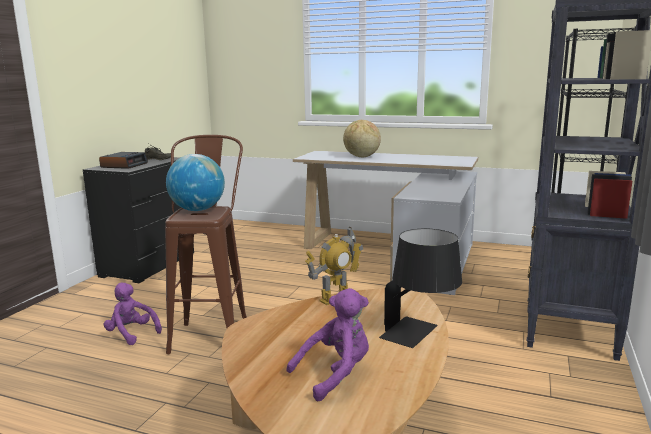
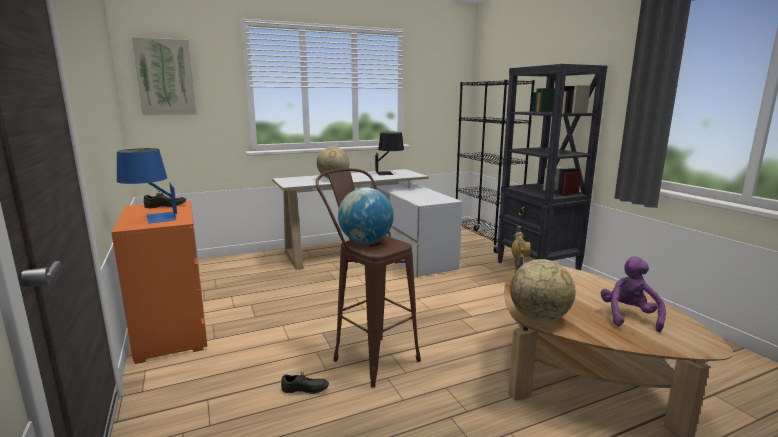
camera: 45 degrees left, 0 degrees up
black dresser [83,157,194,283] -> orange dresser [111,200,207,364]
alarm clock [99,152,148,169] -> blue table lamp [117,148,177,223]
purple plush toy [104,283,162,345] -> grey shoe [281,372,329,394]
black table lamp [379,229,462,348] -> black table lamp moved to [375,132,404,175]
none -> picture [132,37,196,115]
none -> globe [510,259,576,321]

